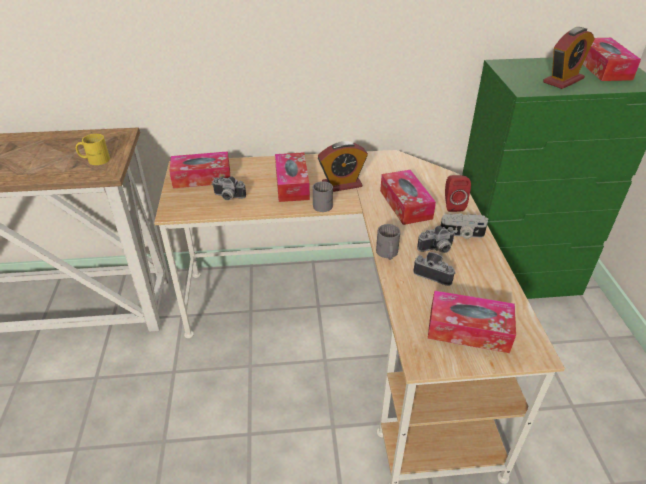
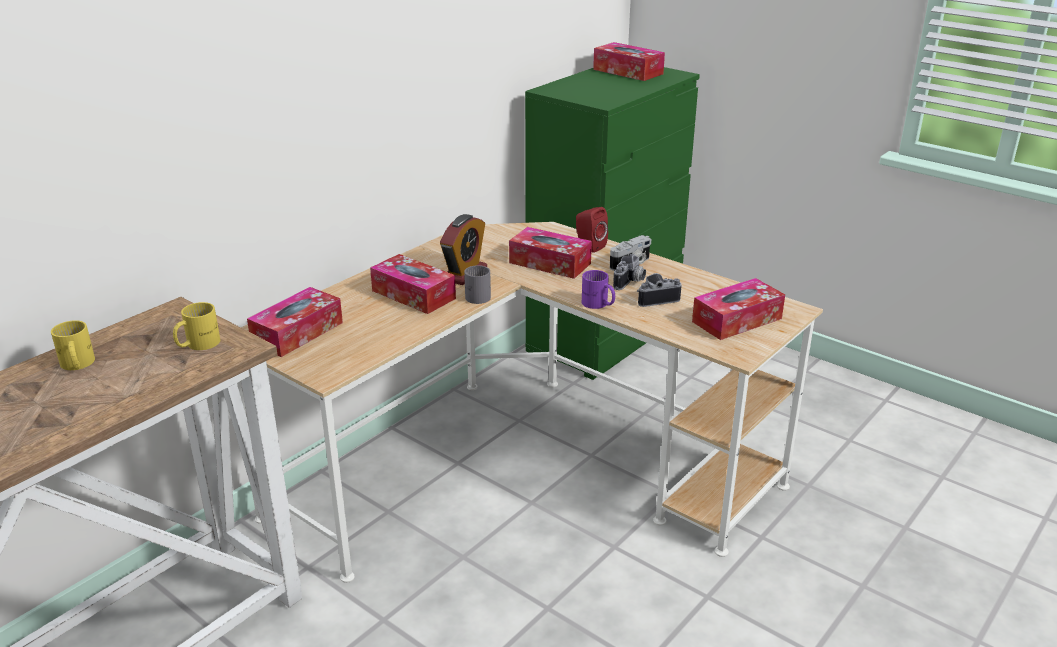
camera: 45 degrees left, 10 degrees down
camera [212,176,246,200] -> none
grey mug [376,224,400,260] -> purple mug [582,270,615,309]
alarm clock [543,27,595,89] -> none
none -> yellow mug [51,320,95,370]

